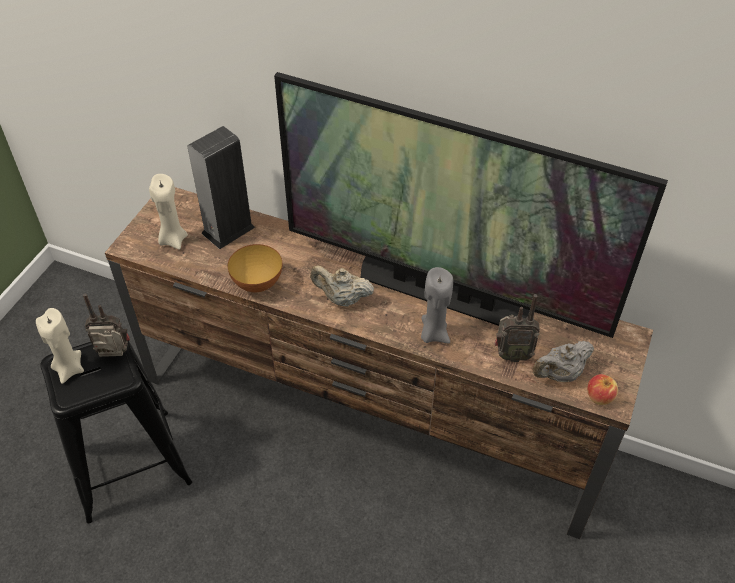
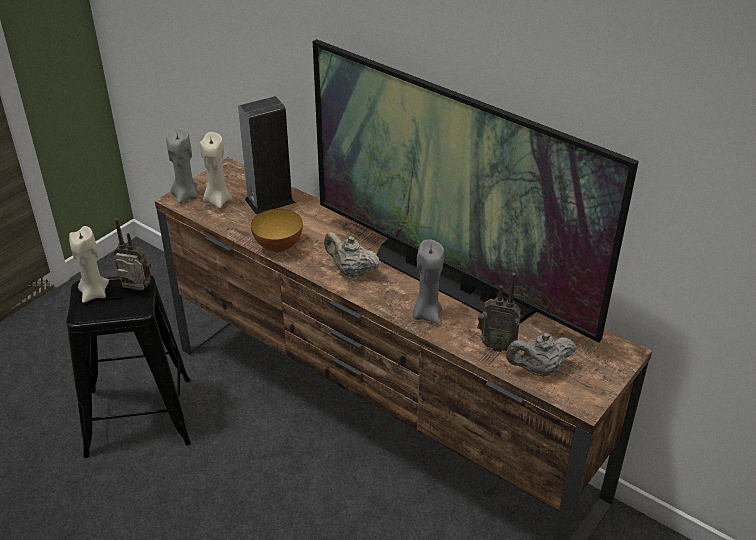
camera: 15 degrees right, 10 degrees down
apple [587,374,618,405] -> none
none -> grey candle [166,128,198,204]

